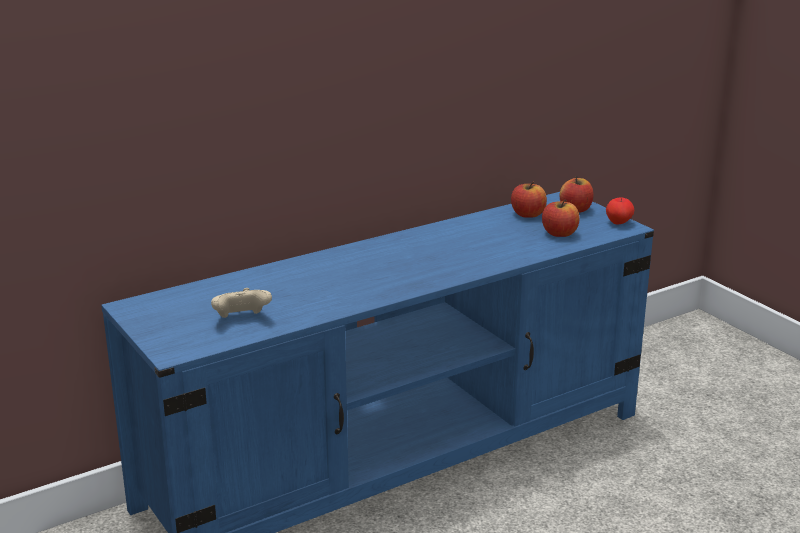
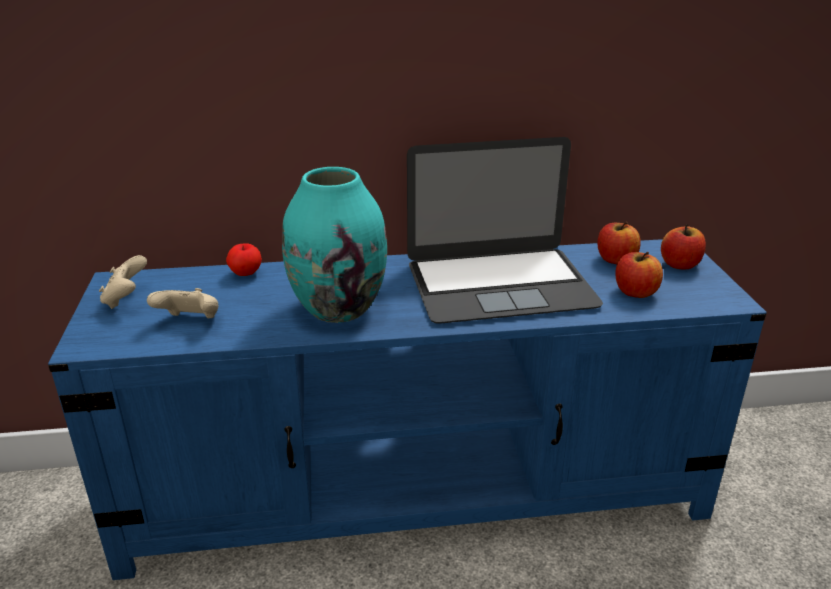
camera: 25 degrees right, 5 degrees up
apple [606,198,634,224] -> apple moved to [226,243,262,276]
none -> beige game controller [99,255,147,309]
none -> turquoise vase [282,167,387,323]
none -> laptop [407,137,603,324]

